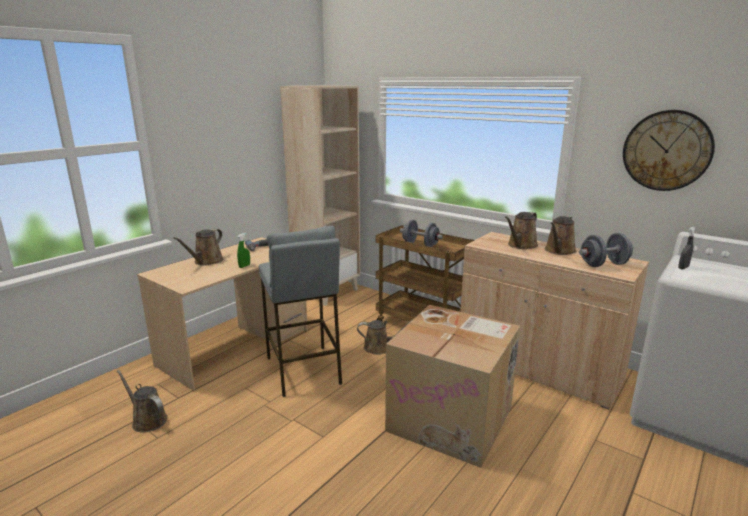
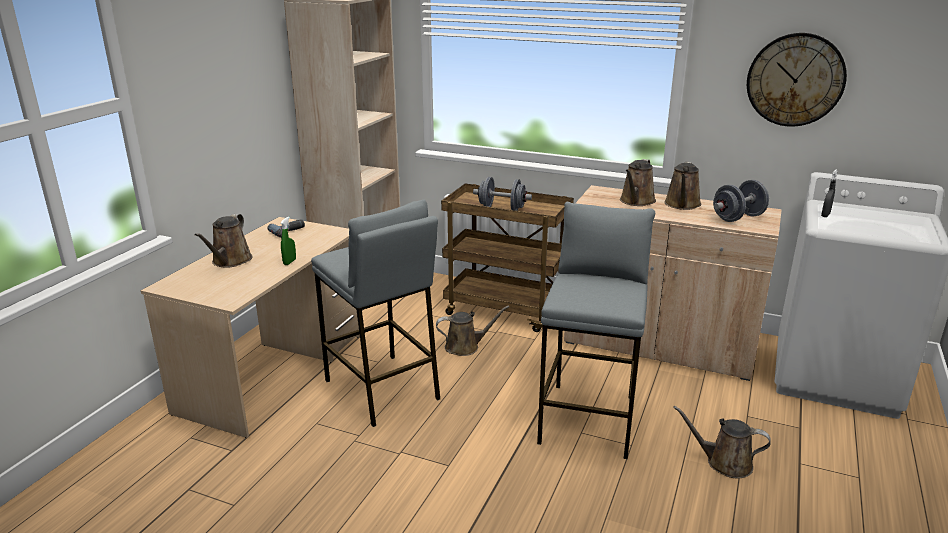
camera: 15 degrees left, 5 degrees up
brown watering can [117,370,167,432] -> brown watering can moved to [673,406,771,478]
cardboard box [385,305,520,468] -> grey stool [537,202,655,459]

